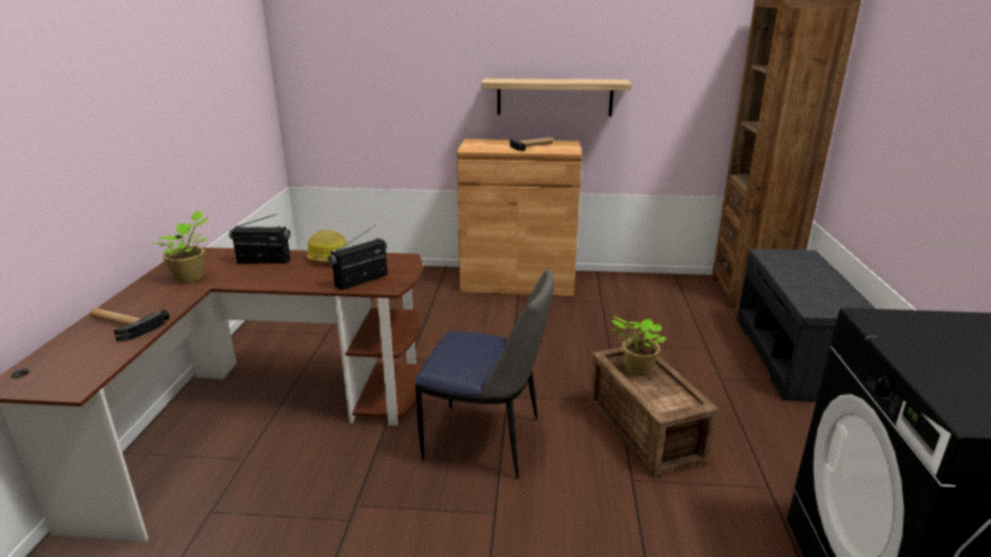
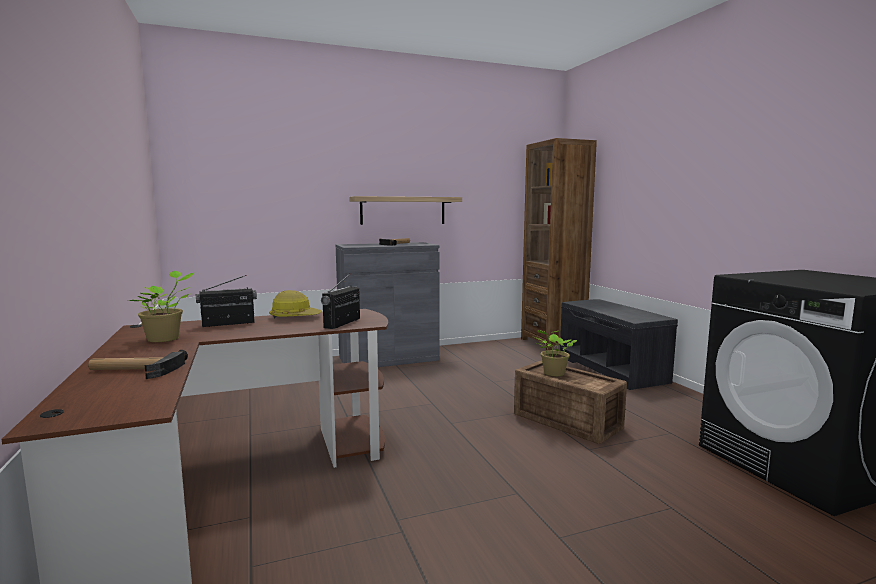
camera: 25 degrees left, 15 degrees down
chair [415,269,554,479] -> none
brown cabinet [457,139,582,296] -> grey cabinet [336,242,439,367]

